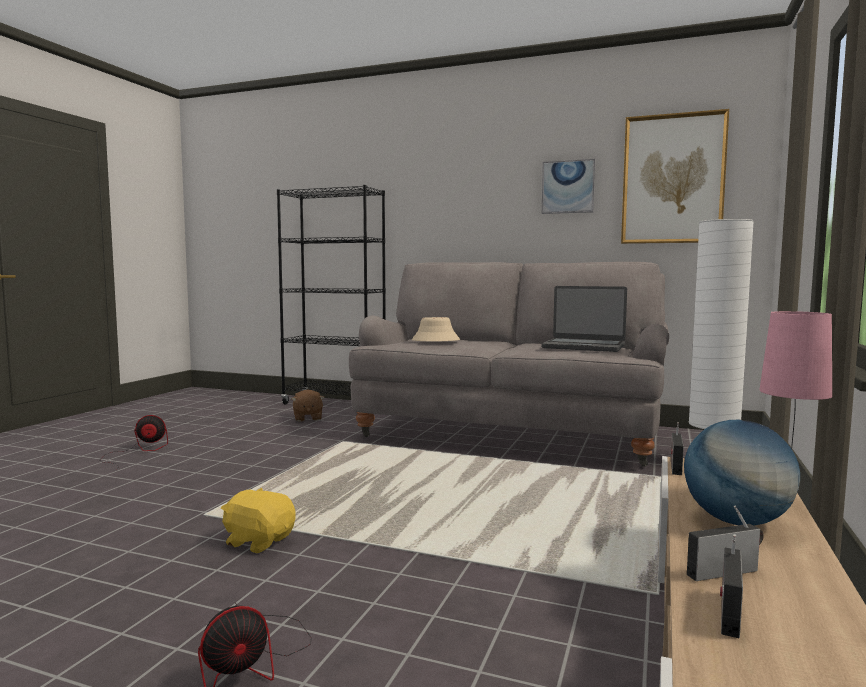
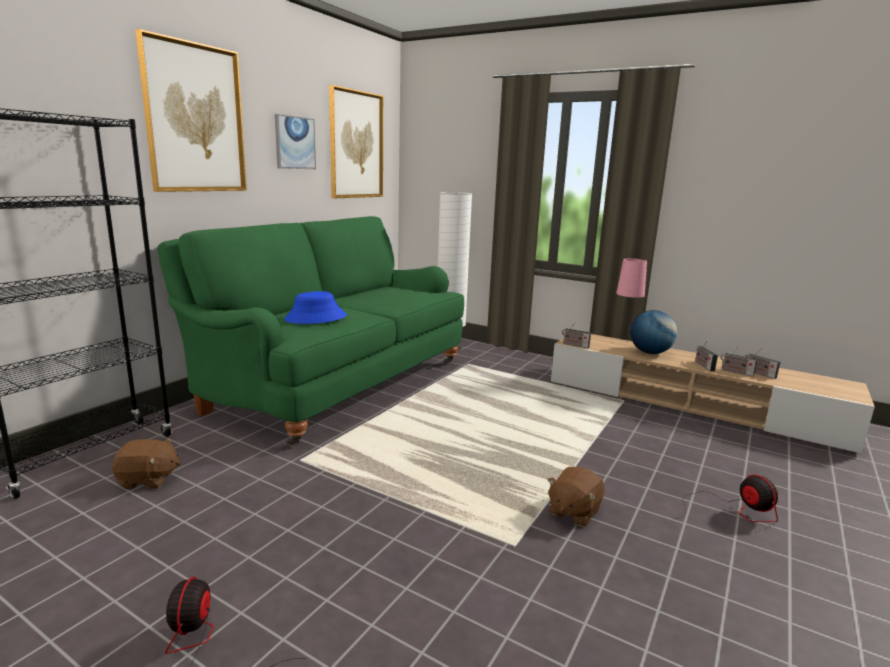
camera: 80 degrees left, 10 degrees up
yellow plush toy [221,488,296,553] -> brown plush toy [547,467,604,527]
grey sofa [349,262,669,467] -> green sofa [157,216,464,446]
beige hat [412,317,460,341] -> blue hat [284,291,347,324]
laptop [541,286,627,352] -> none
none -> picture [135,29,247,192]
none -> radio [745,348,780,379]

